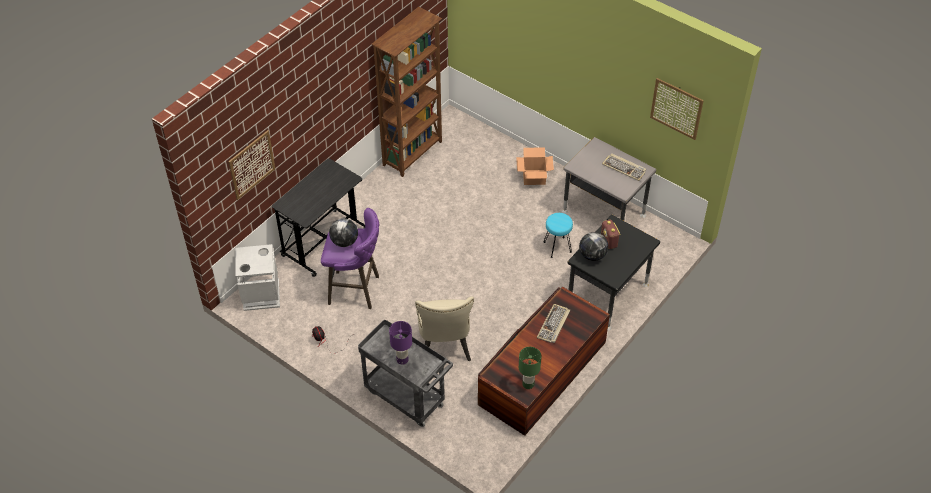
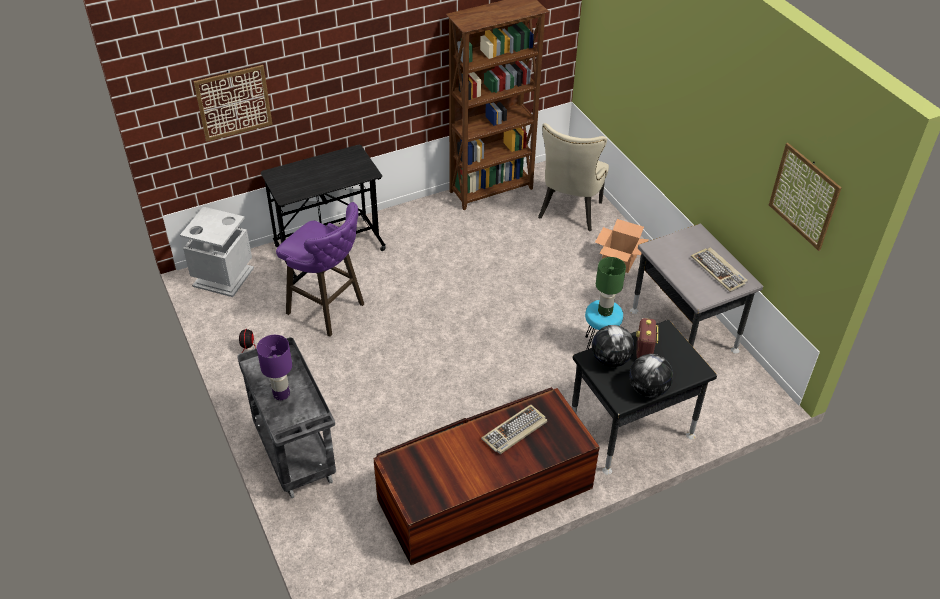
camera: 25 degrees right, 5 degrees down
globe [329,218,358,247] -> globe moved to [629,354,673,397]
beige chair [415,297,474,362] -> beige chair moved to [538,123,609,231]
green table lamp [519,347,541,389] -> green table lamp moved to [596,257,626,316]

